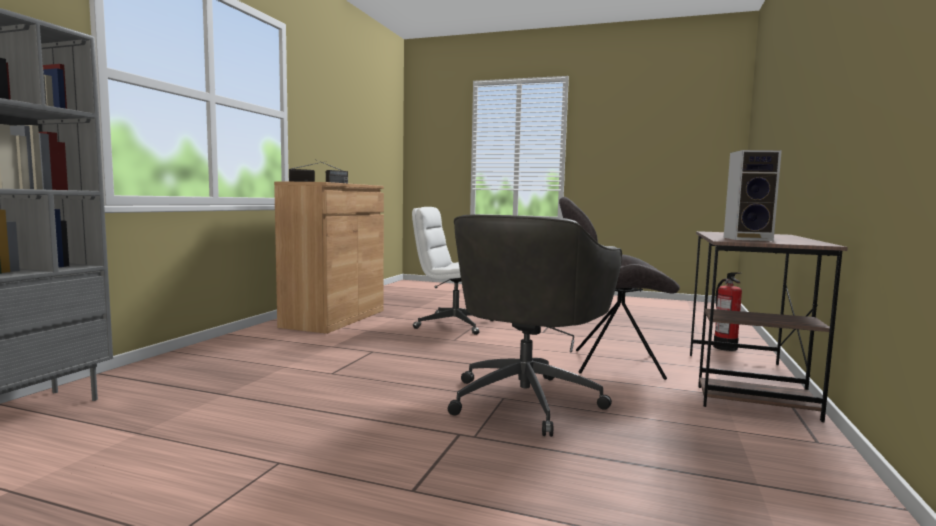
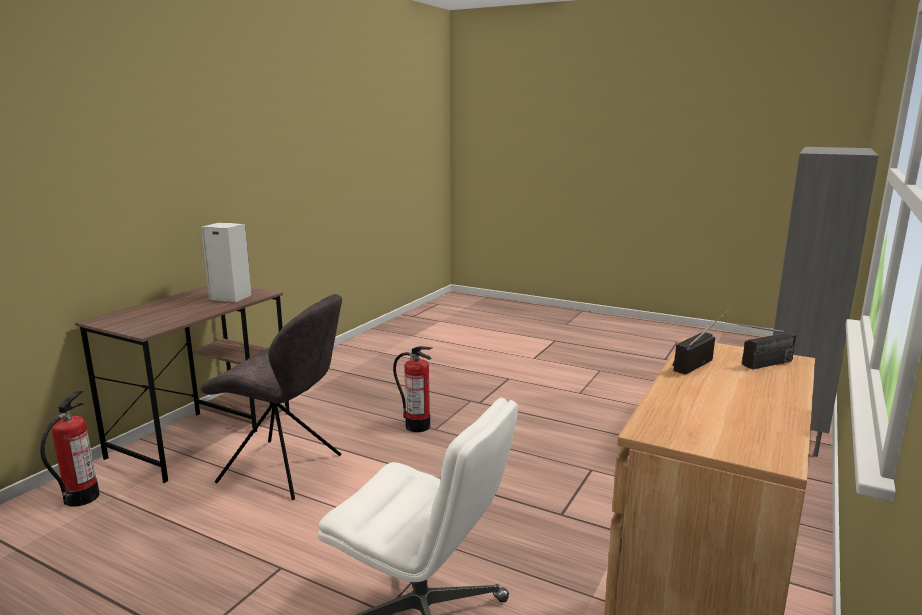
camera: 170 degrees left, 10 degrees up
grey office chair [448,215,622,437] -> fire extinguisher [393,346,432,432]

